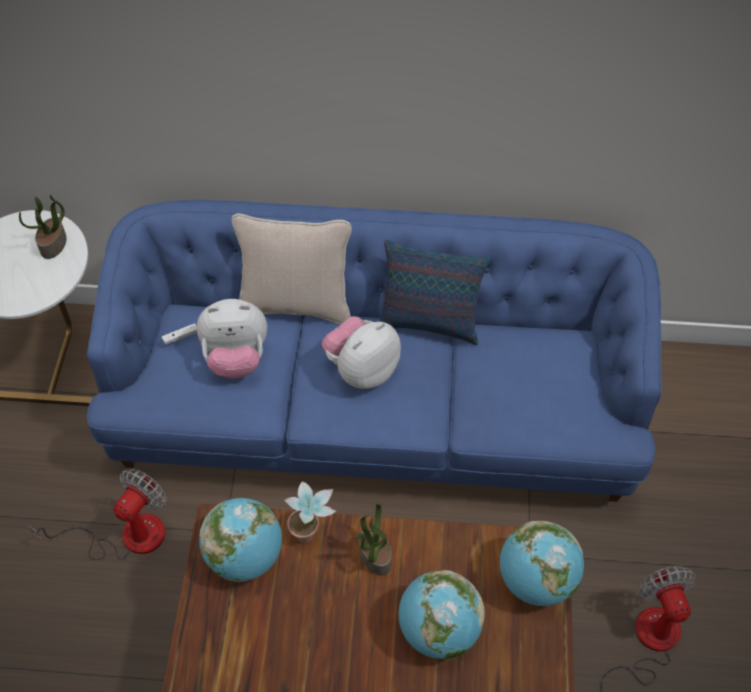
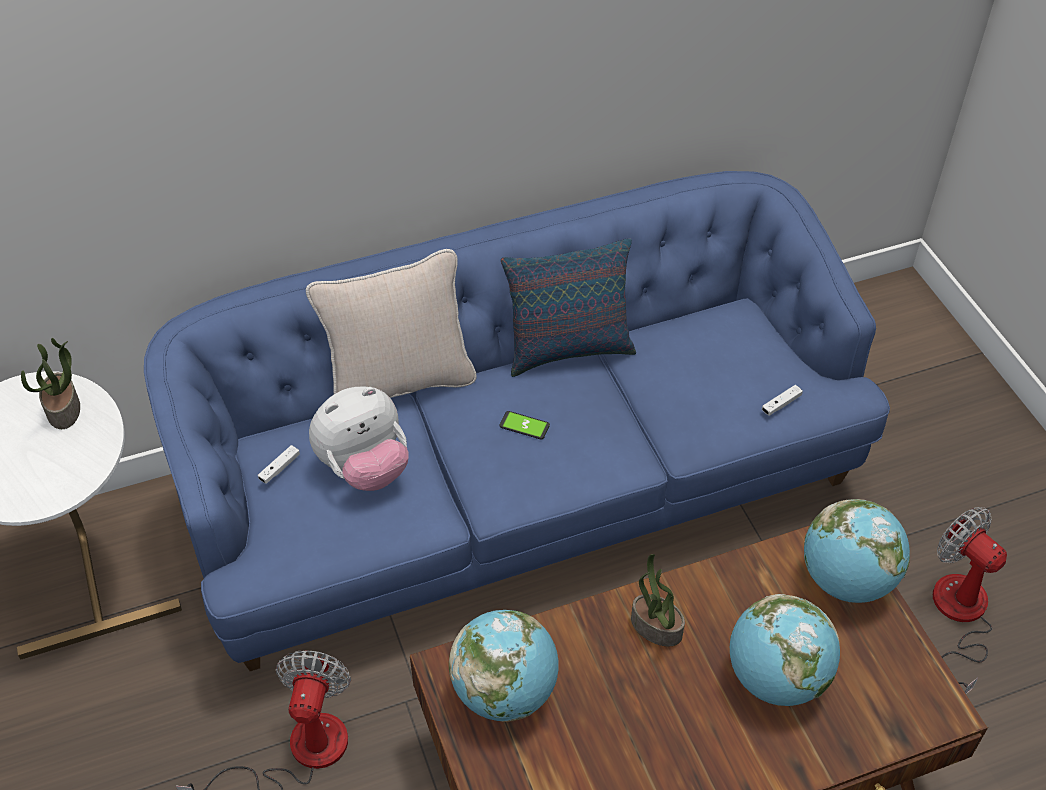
camera: 25 degrees left, 5 degrees down
potted plant [284,482,336,543] -> none
plush toy [322,316,401,389] -> phone [499,411,550,439]
none -> white game controller [762,385,803,416]

